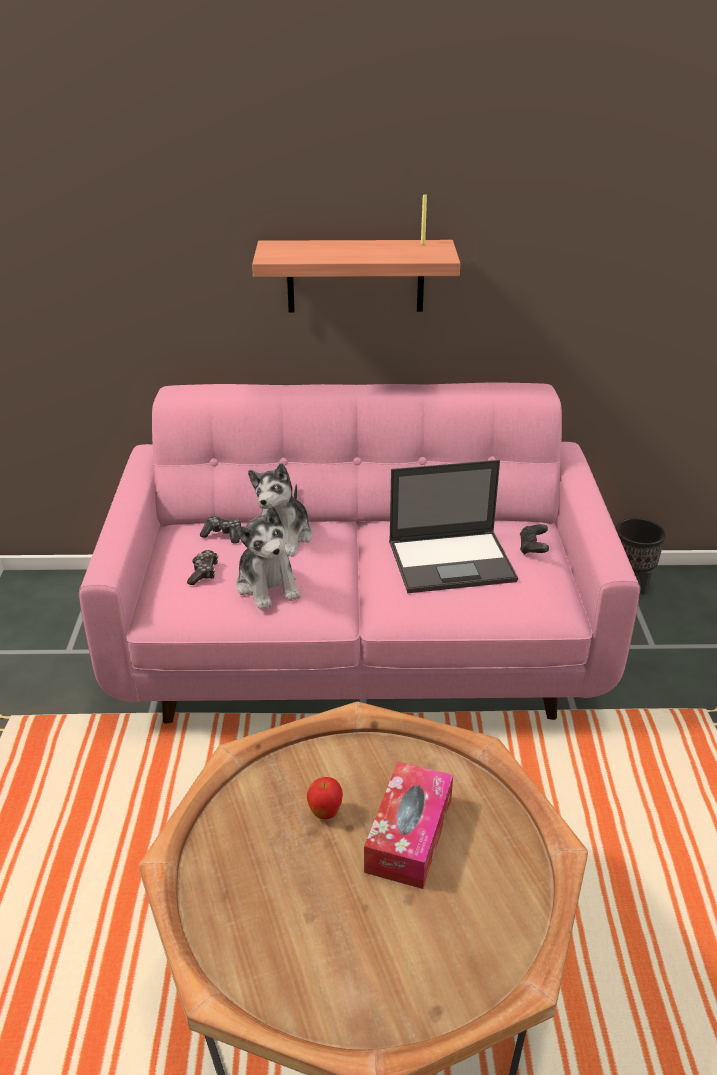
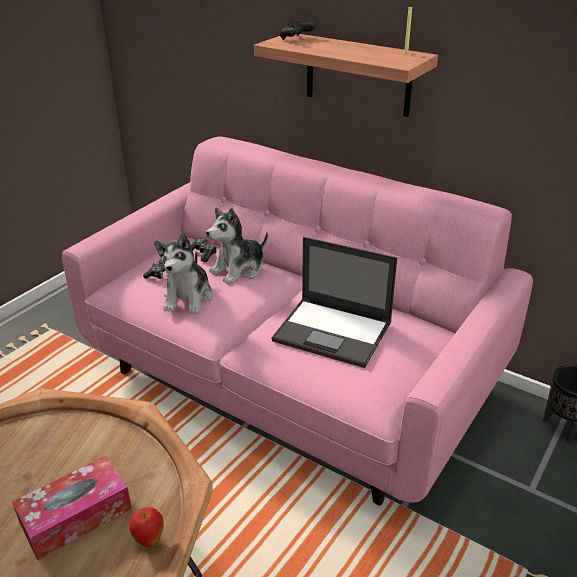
camera: 35 degrees right, 0 degrees up
apple [307,777,343,819] -> apple moved to [129,507,164,547]
black game controller [520,524,549,555] -> black game controller moved to [280,20,316,40]

